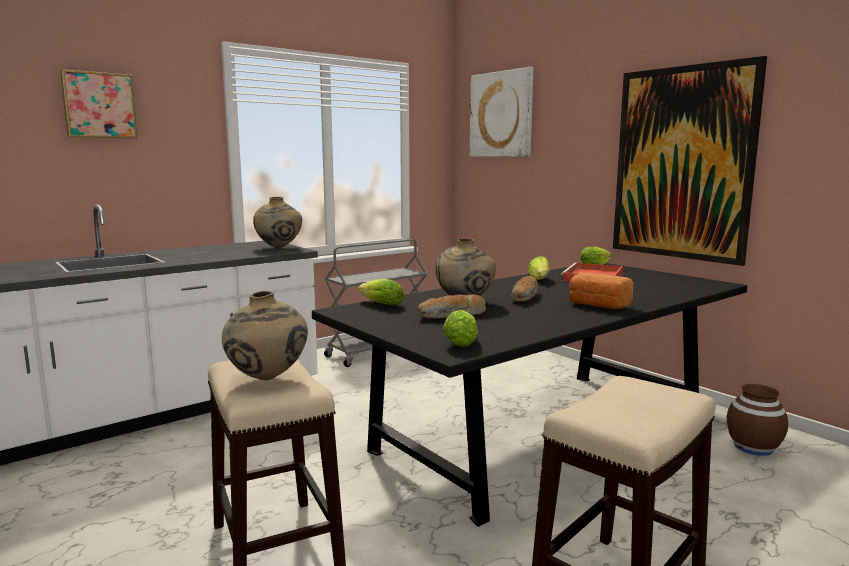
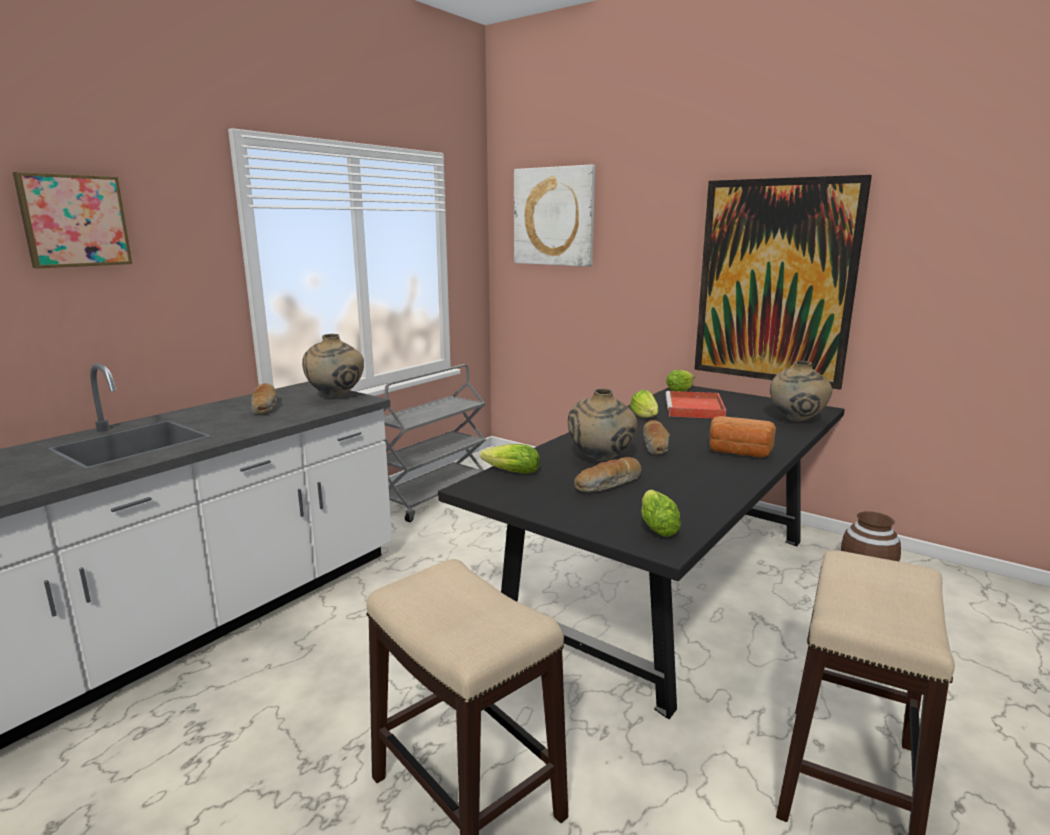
camera: 15 degrees left, 5 degrees up
beige vase [222,291,308,380] -> beige vase moved to [770,361,832,422]
none -> bread [251,383,276,414]

